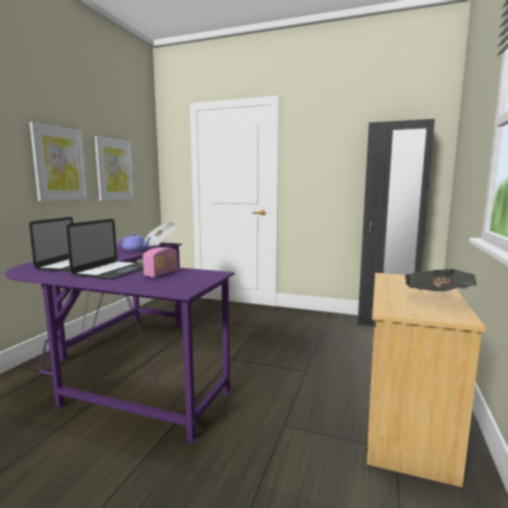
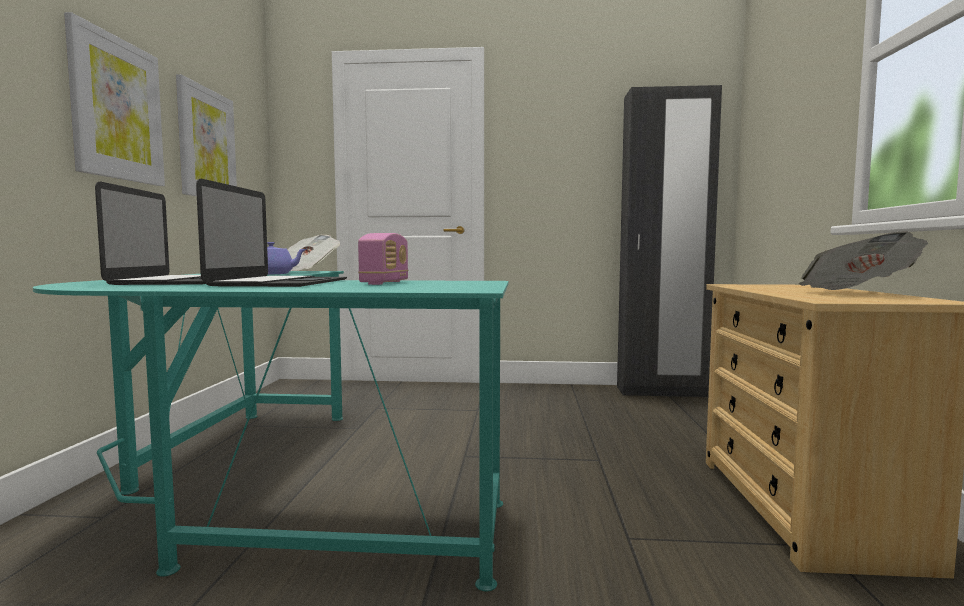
camera: 15 degrees left, 5 degrees down
purple desk [5,243,235,443] -> turquoise desk [33,271,509,591]

